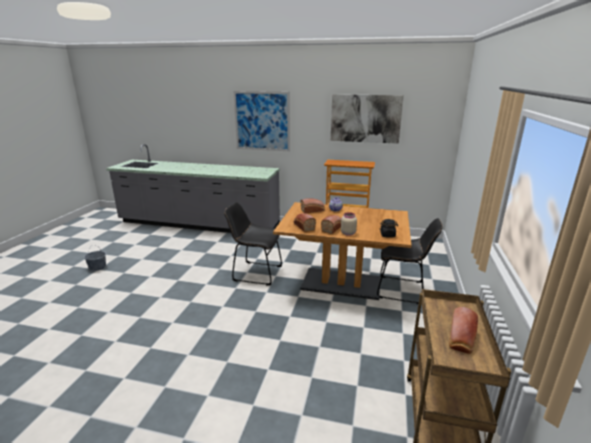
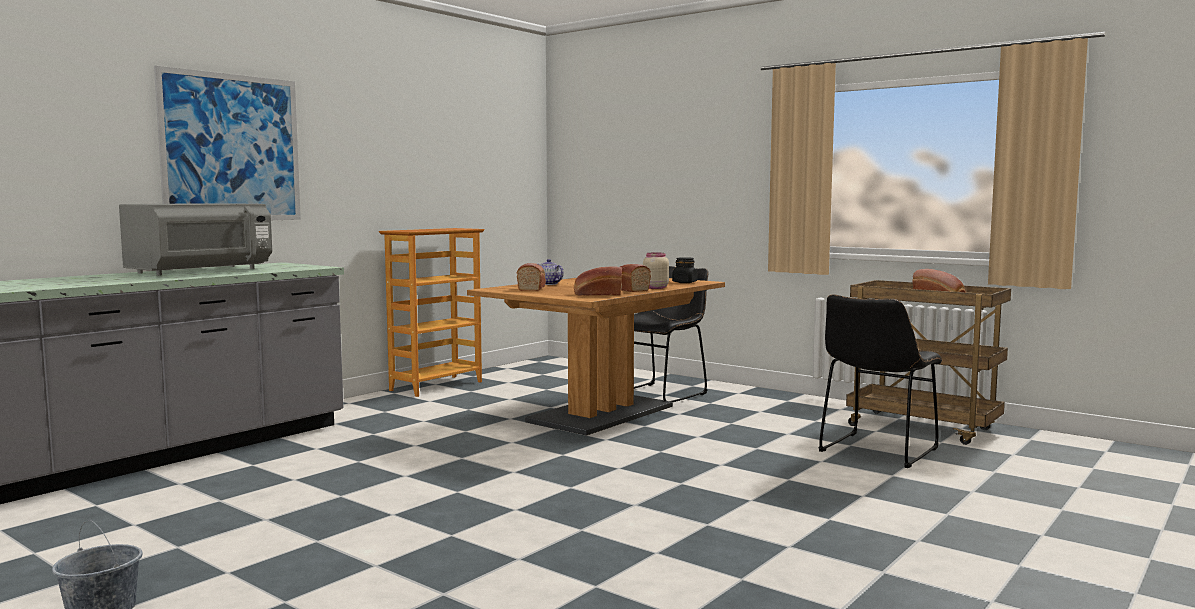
camera: 65 degrees left, 15 degrees down
black chair [224,202,282,286] -> black chair moved to [819,294,942,468]
picture [331,94,404,144] -> none
none -> grey microwave [119,203,272,276]

